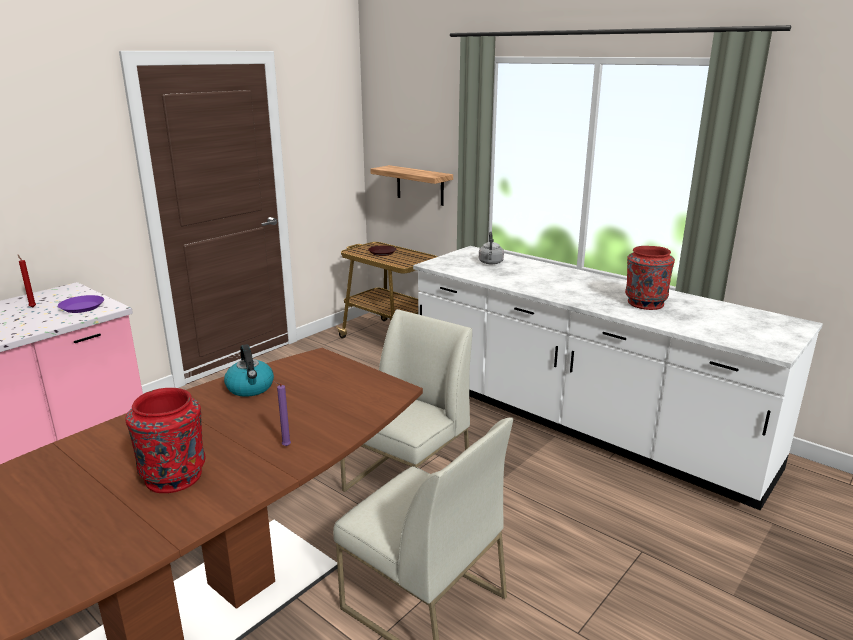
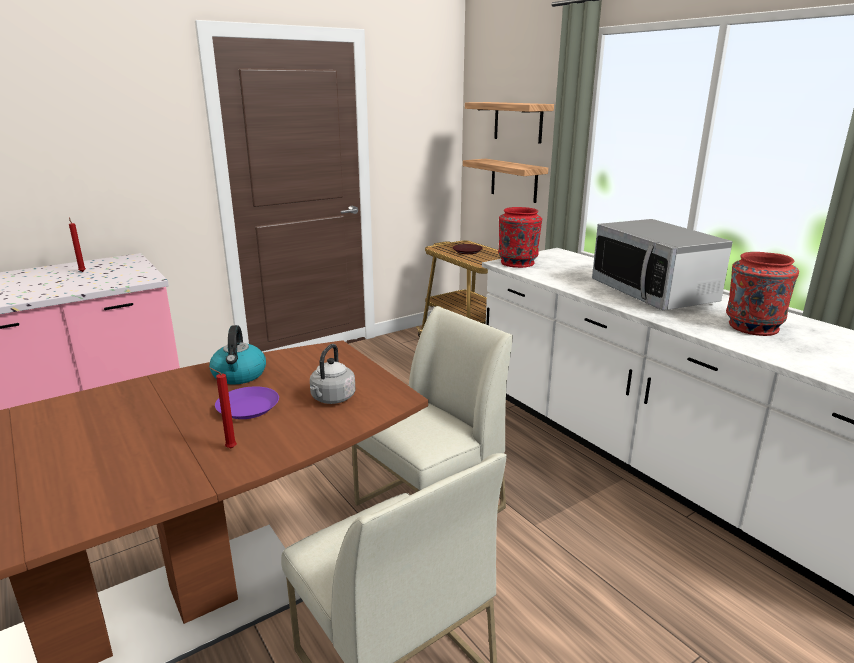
camera: 15 degrees right, 0 degrees up
purple plate [58,295,104,313] -> purple plate moved to [215,386,279,419]
red vase [125,388,206,493] -> red vase moved to [498,207,542,268]
purple candle [272,381,291,446] -> red candle [210,368,237,449]
grey kettle [479,232,504,265] -> grey kettle moved to [310,344,356,404]
none -> shelf [465,102,554,144]
none -> microwave [592,219,733,310]

